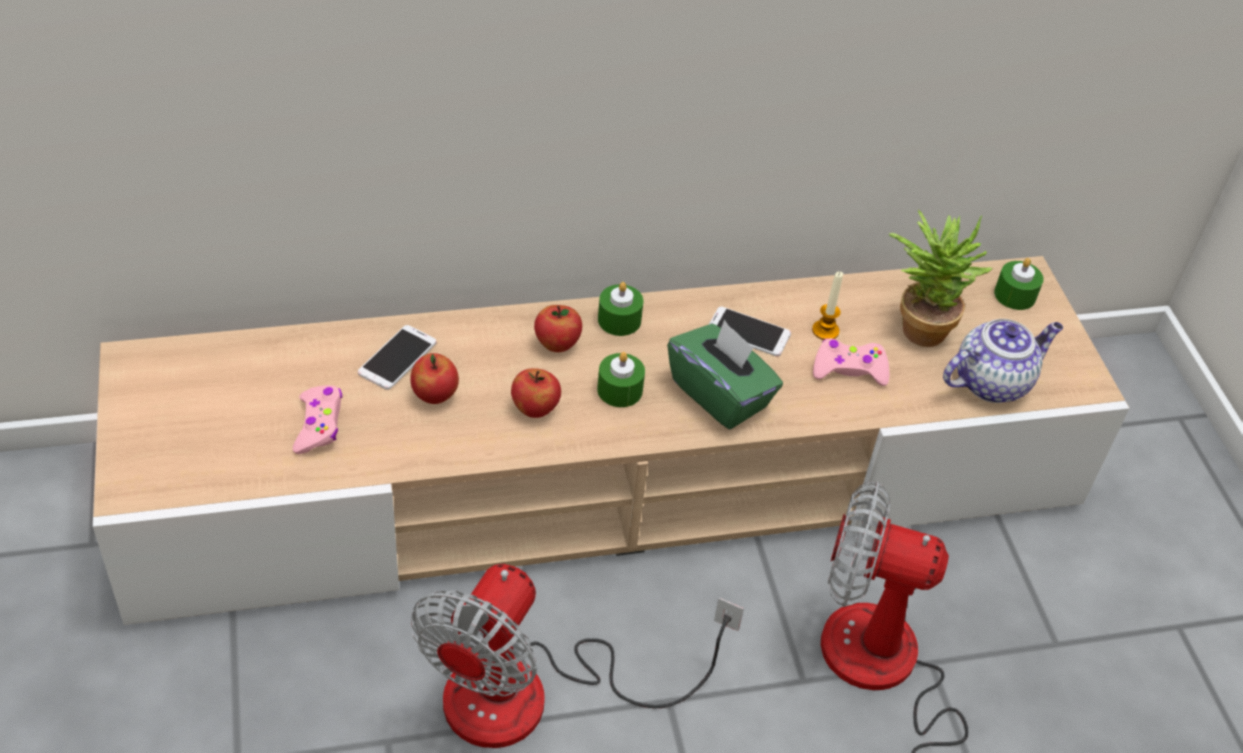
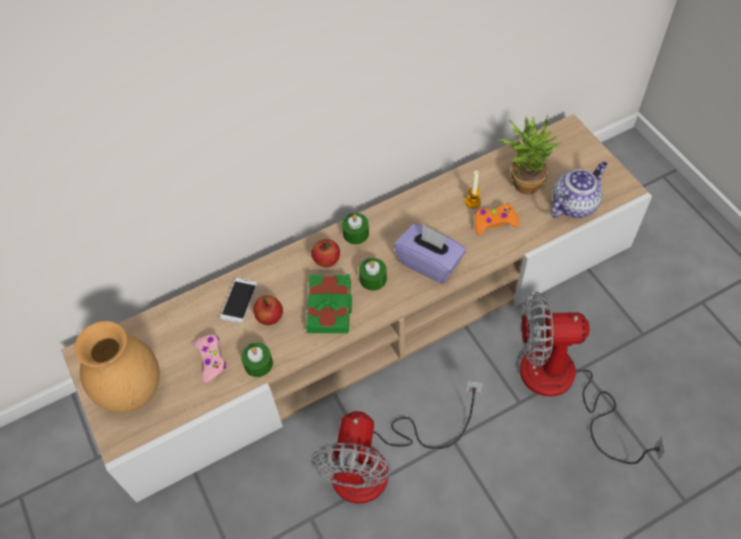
camera: 10 degrees left, 10 degrees up
apple [511,368,561,418] -> green book [306,274,352,333]
green tissue box [667,320,783,429] -> purple tissue box [394,224,466,284]
phone [708,307,791,356] -> none
pink game controller [813,338,889,386] -> orange game controller [475,204,519,235]
green candle [994,258,1044,310] -> green candle moved to [241,343,273,377]
none -> brown vase [74,321,160,412]

